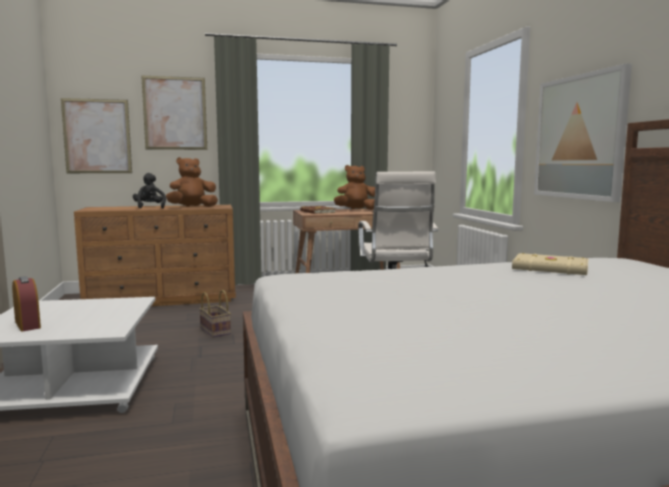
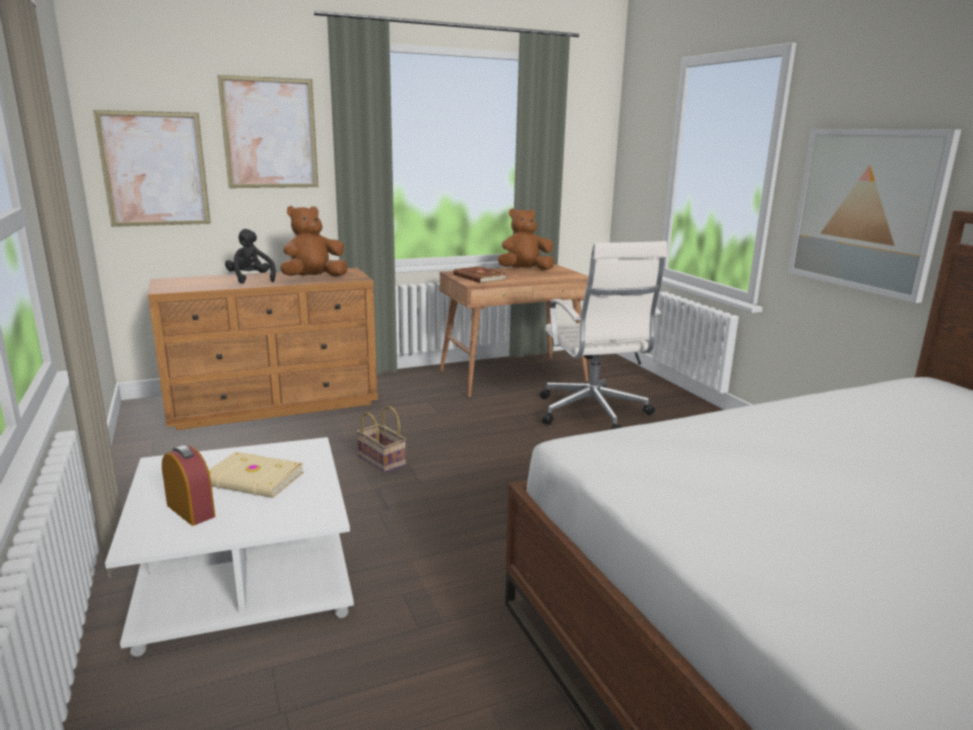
camera: 10 degrees left, 10 degrees up
beige book [512,253,588,275] -> beige book moved to [209,452,304,498]

